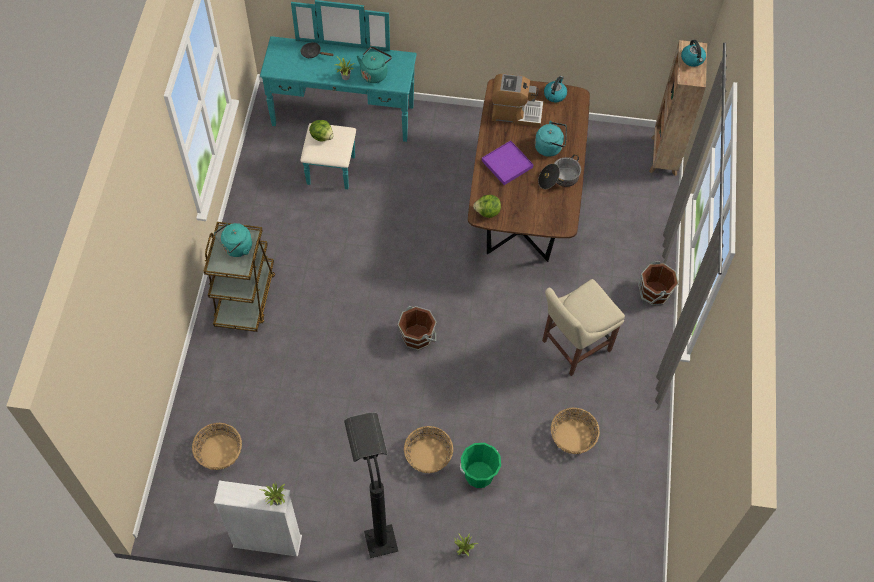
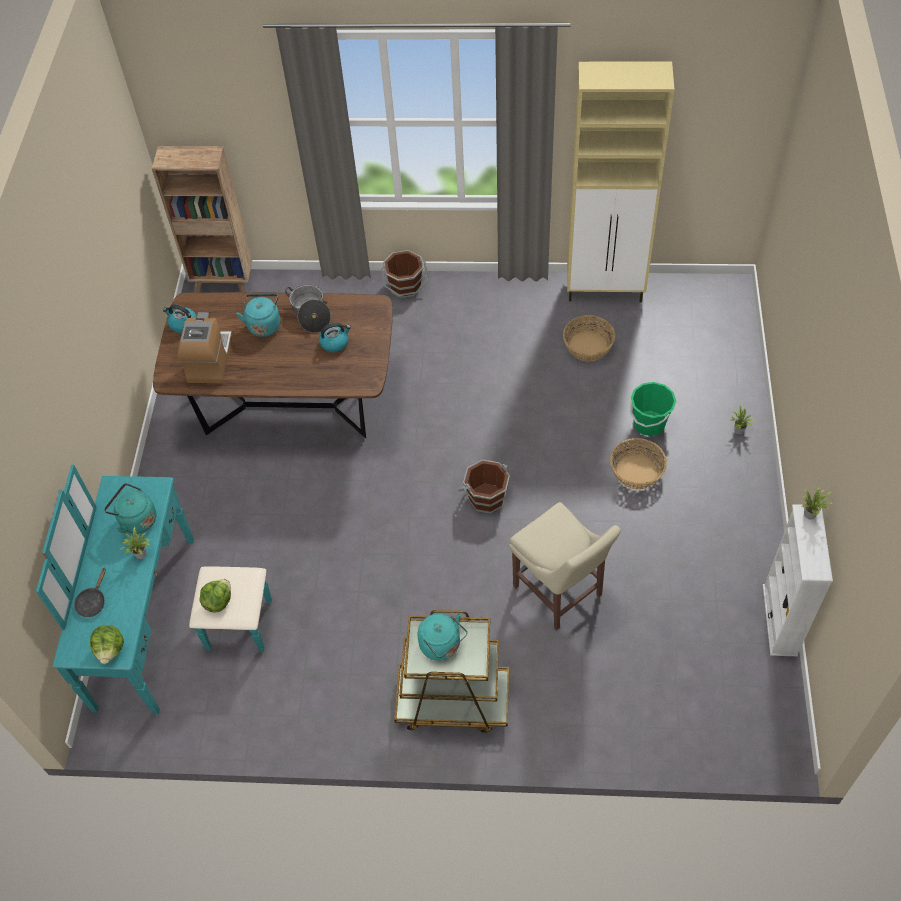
camera: 90 degrees left, 5 degrees down
basket [192,423,242,470] -> none
black floor lamp [344,412,399,558] -> none
lettuce [473,195,501,218] -> lettuce moved to [90,625,124,664]
purple tray [482,141,533,185] -> none
beige chair [542,279,625,376] -> beige chair moved to [509,502,621,630]
kettle [681,40,706,67] -> kettle moved to [319,323,351,352]
none -> beige cabinet [567,61,674,302]

